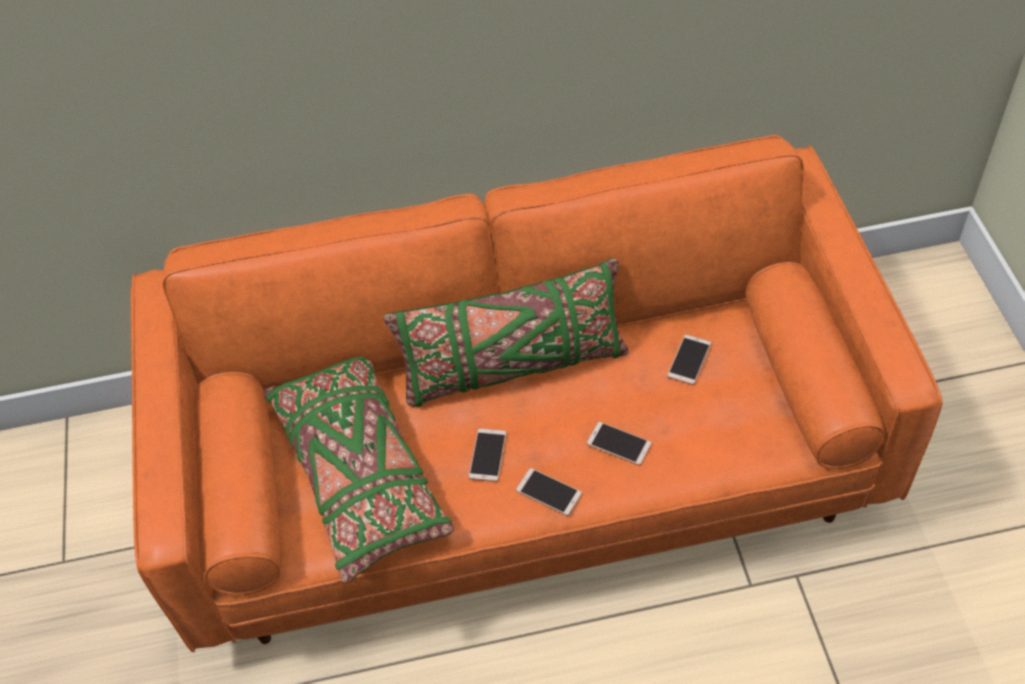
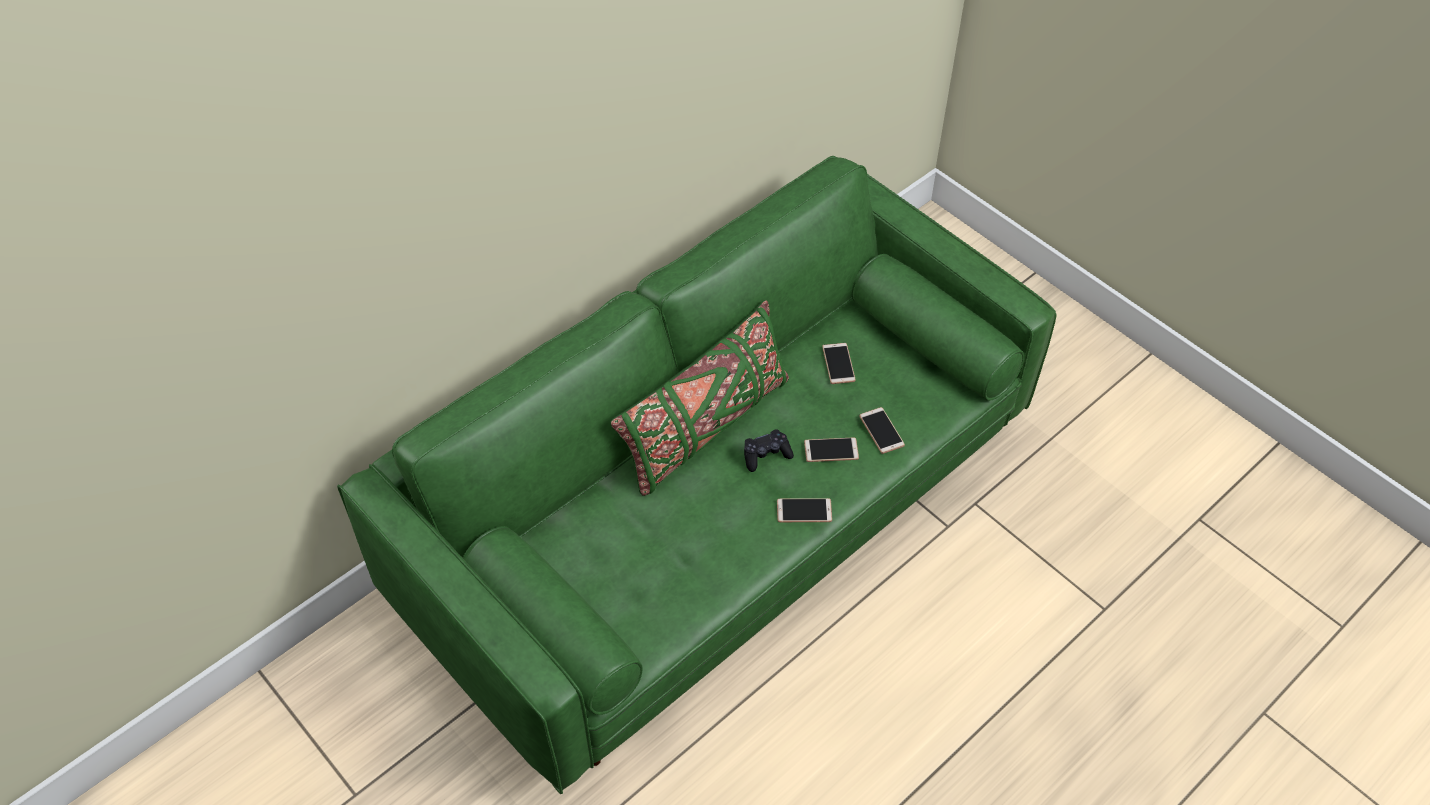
camera: 35 degrees left, 0 degrees up
orange sofa [130,135,942,652] -> green sofa [337,156,1057,794]
green pillow [263,357,454,583] -> none
phone [468,428,507,482] -> phone moved to [859,407,905,454]
none -> black game controller [744,429,794,472]

